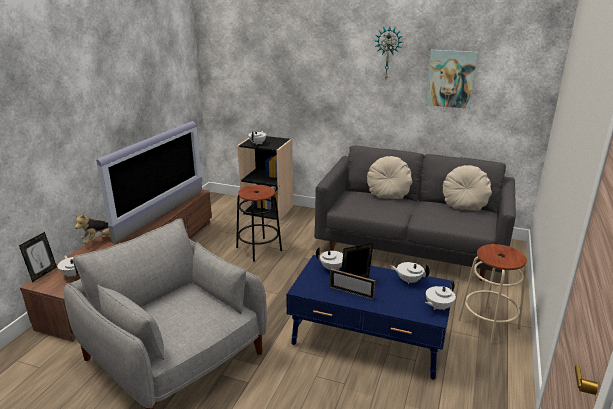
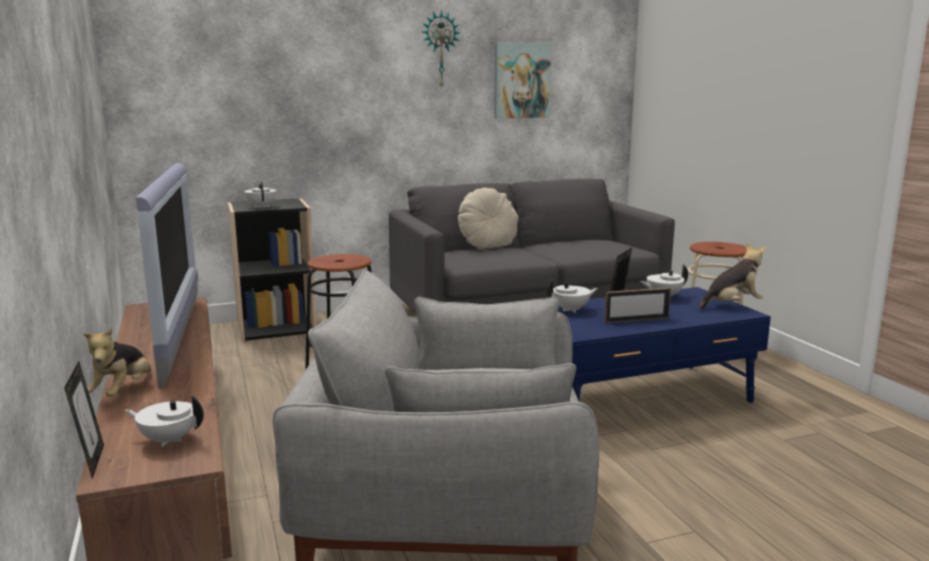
camera: 40 degrees left, 10 degrees down
white teapot [425,280,456,310] -> plush toy [698,243,766,311]
beige pillow [443,165,492,211] -> none

